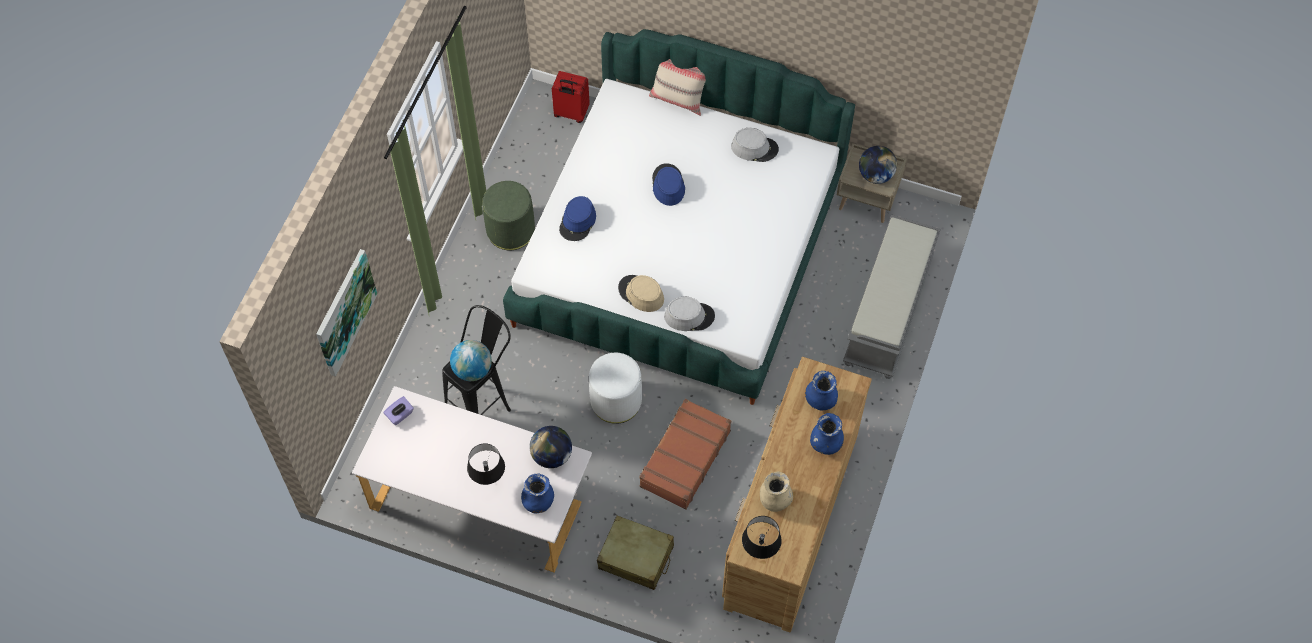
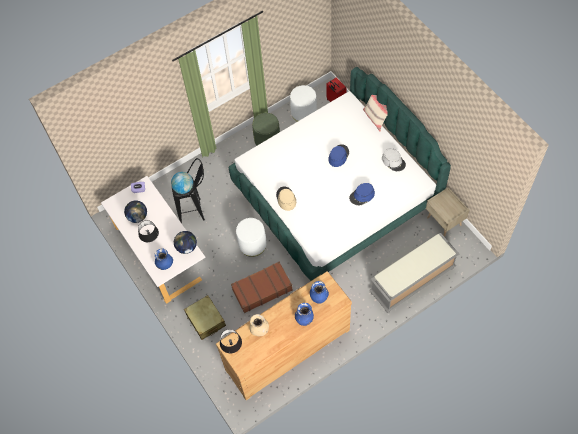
camera: 40 degrees right, 0 degrees up
picture [316,249,377,377] -> none
blue hat [559,196,596,241] -> blue hat moved to [349,183,375,205]
grey hat [664,297,715,331] -> none
globe [859,146,897,184] -> globe moved to [124,201,147,223]
none -> white ottoman [290,85,317,122]

